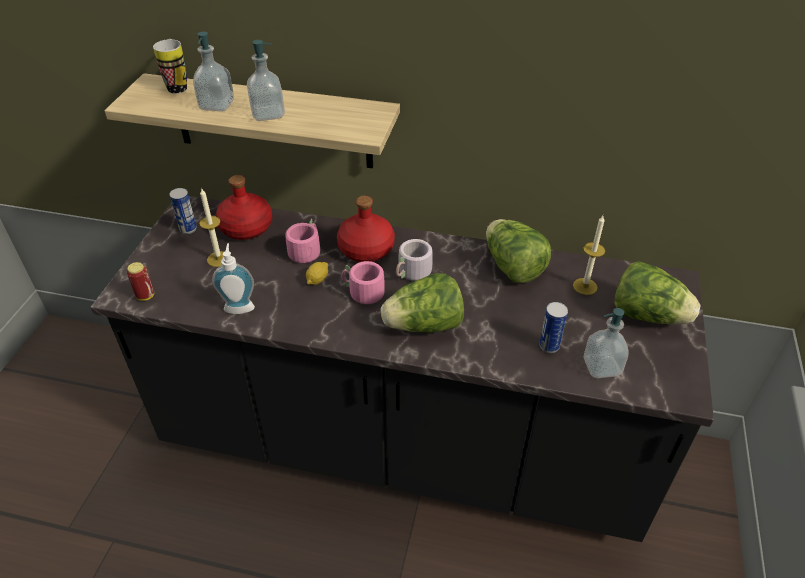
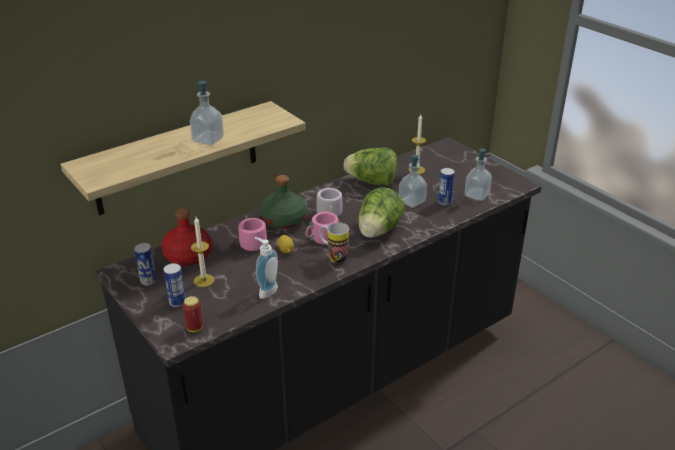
camera: 50 degrees left, 10 degrees down
mug [153,39,187,93] -> mug moved to [319,223,349,264]
soap dispenser [193,32,234,112] -> soap dispenser moved to [399,155,427,208]
red bottle [337,196,395,262] -> green bottle [260,175,307,229]
lettuce [615,261,701,324] -> none
none -> can [163,263,185,307]

